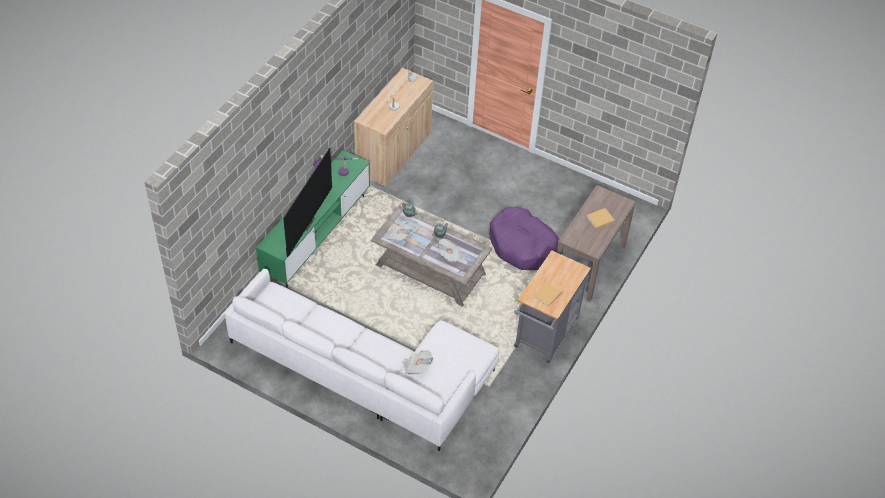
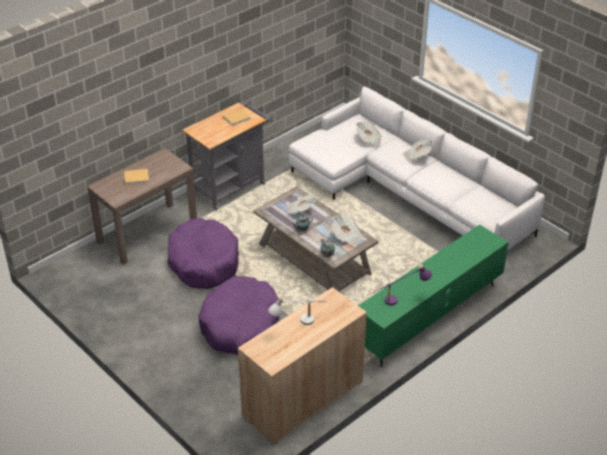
camera: 160 degrees left, 10 degrees down
television [283,148,332,257] -> none
none -> purple dog bed [199,276,280,355]
none -> newspaper [403,139,434,161]

